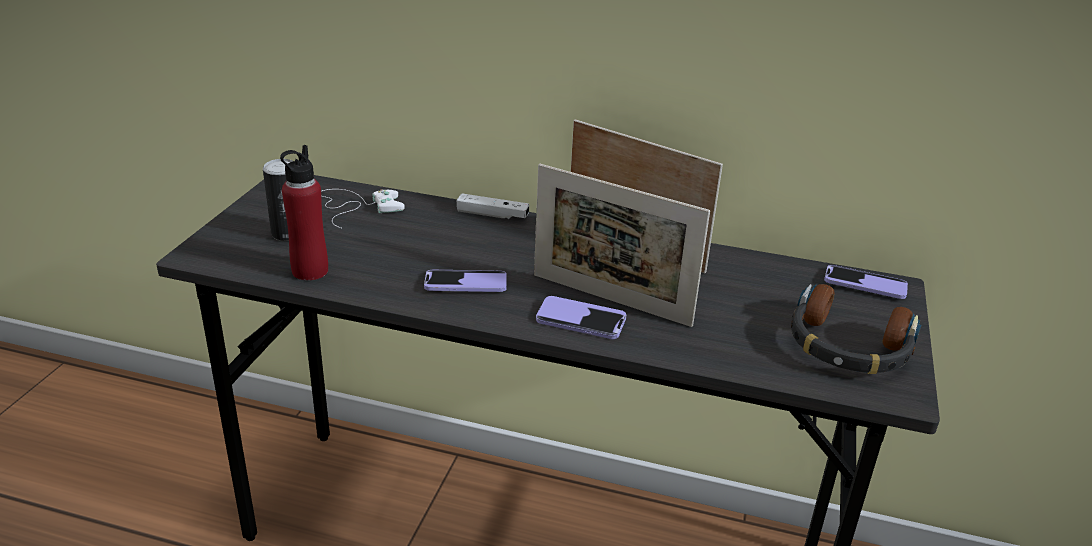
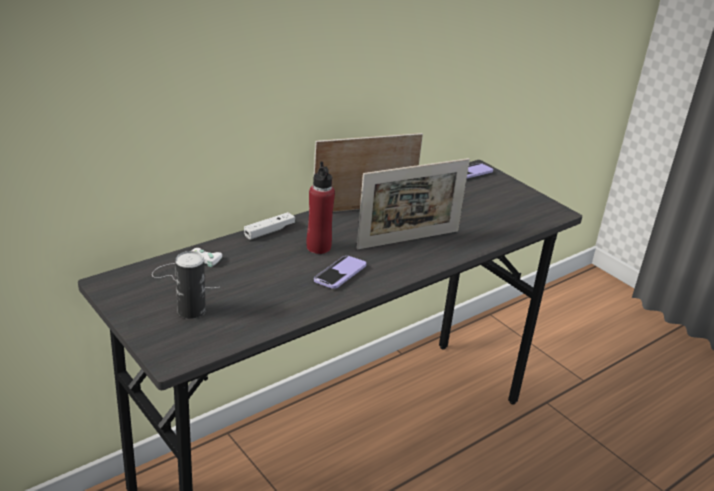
camera: 55 degrees left, 0 degrees up
red bottle [280,145,328,281] -> red bottle moved to [306,161,335,254]
phone [536,296,626,339] -> none
headphones [791,284,922,374] -> none

